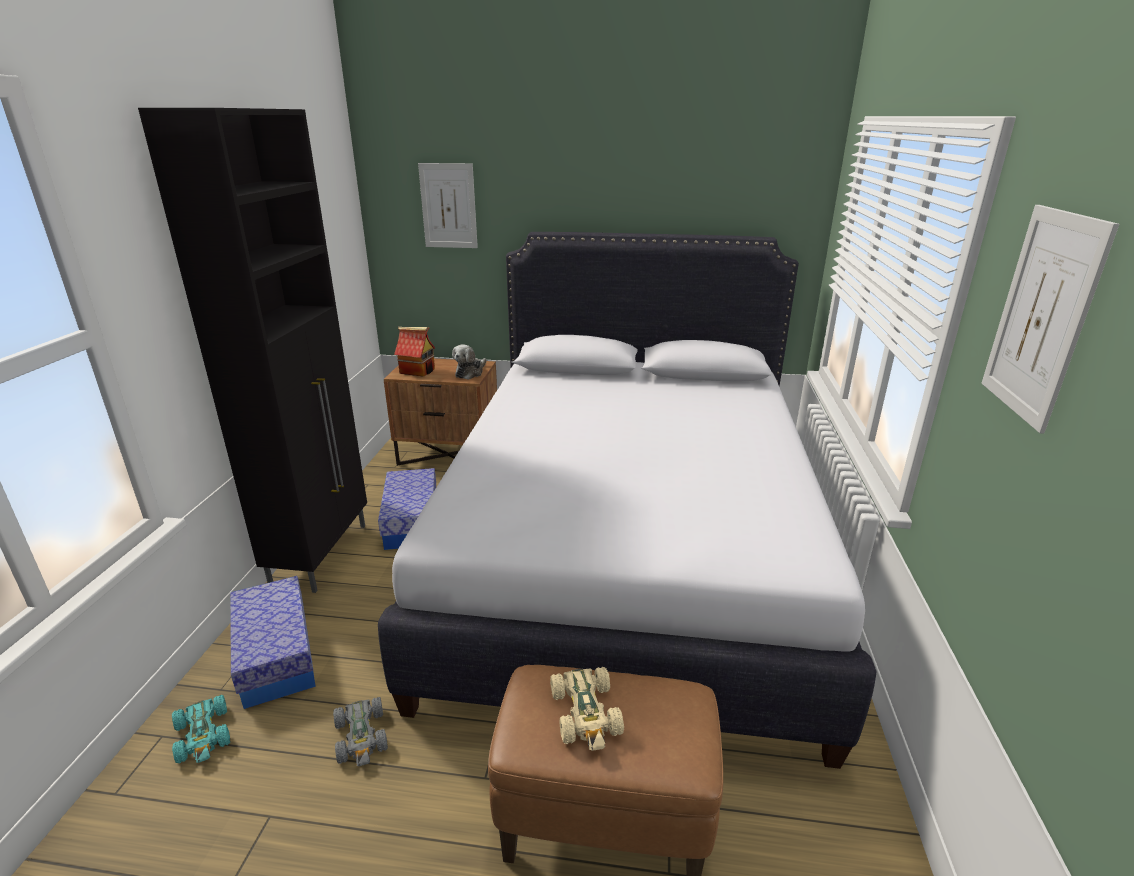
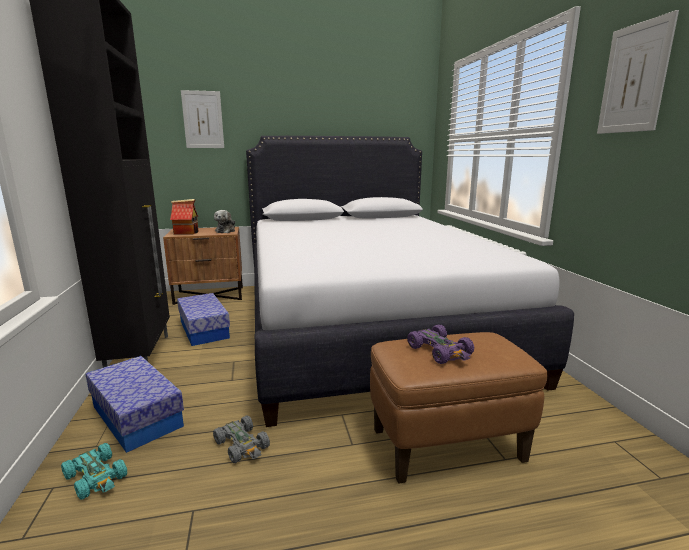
camera: 20 degrees left, 10 degrees down
beige toy car [550,667,624,751] -> purple toy car [407,324,474,364]

